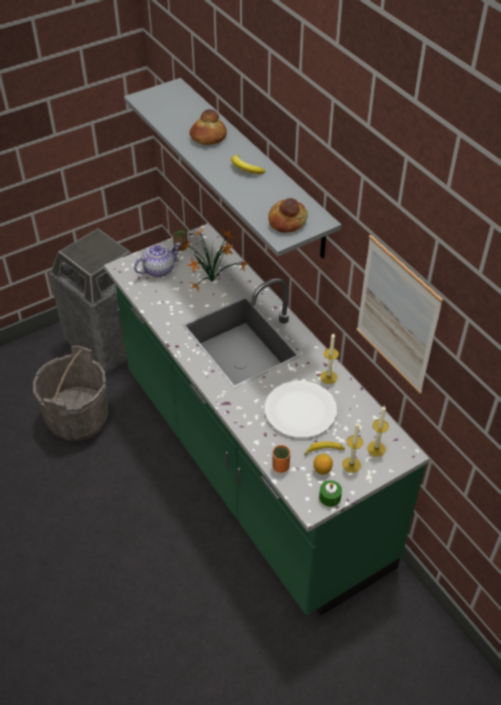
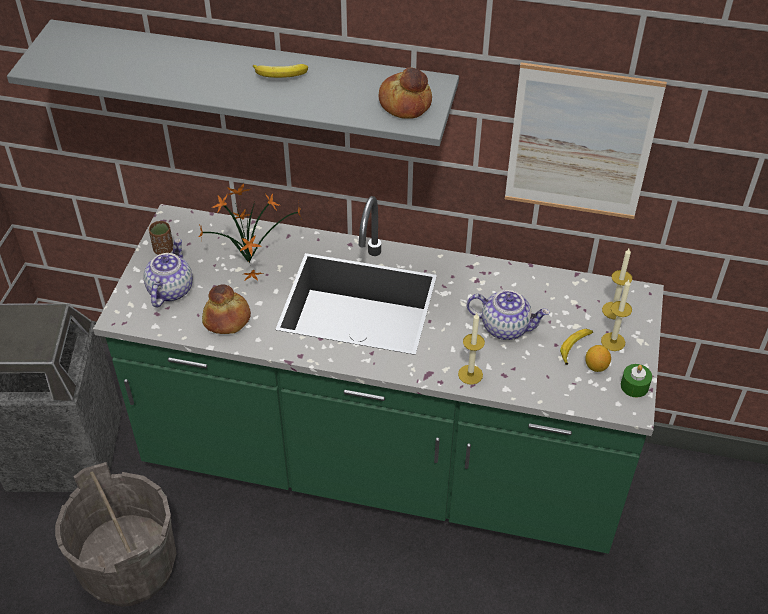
camera: 45 degrees left, 0 degrees up
bread [190,109,227,145] -> bread moved to [202,284,251,334]
white plate [265,381,337,438] -> teapot [467,290,550,340]
orange cup [272,445,290,473] -> none
candle [320,332,339,384] -> candle moved to [458,313,485,385]

